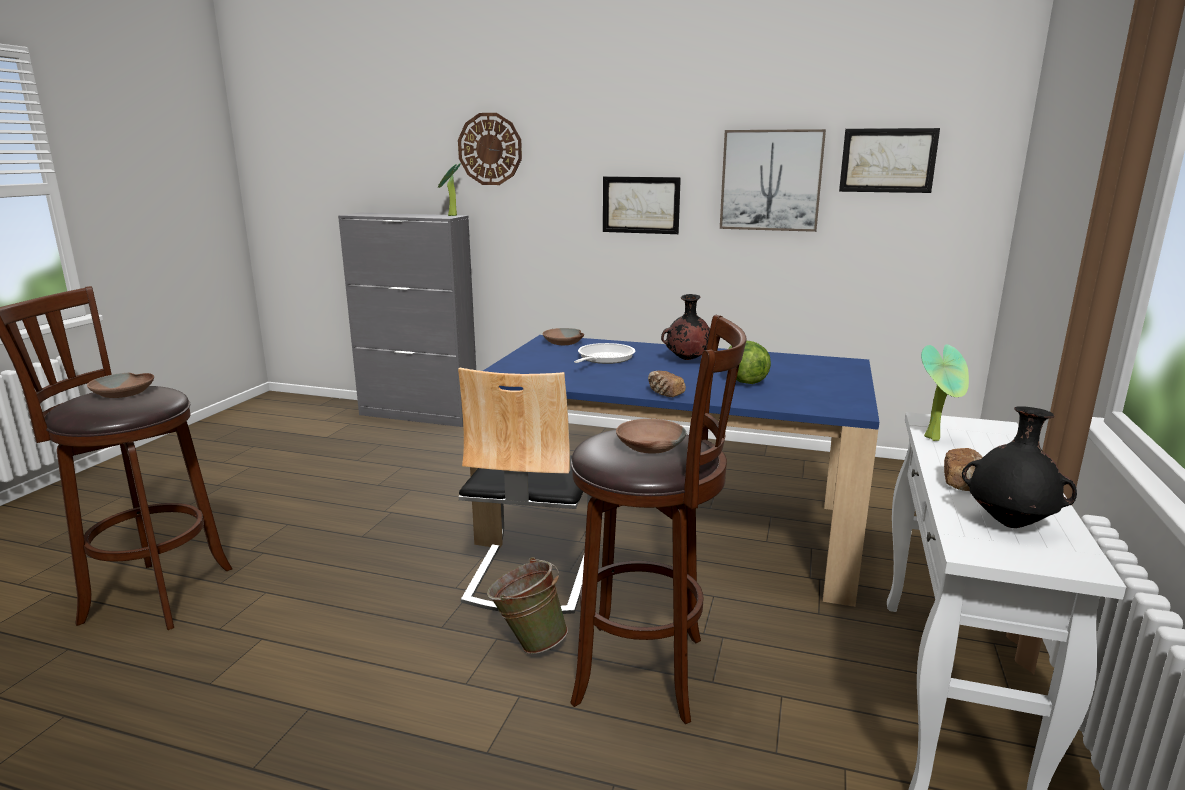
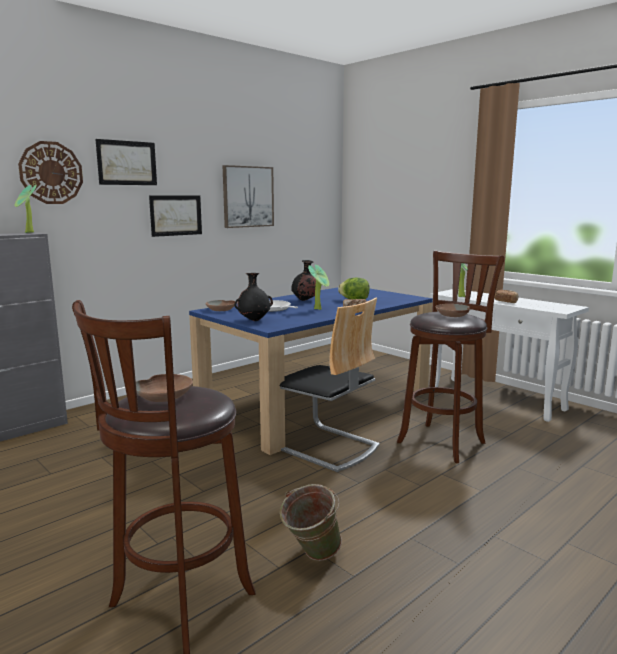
camera: 60 degrees left, 5 degrees down
green bucket [487,557,568,654] -> green bucket moved to [280,484,342,561]
picture [839,128,940,193] -> picture moved to [95,139,157,185]
black vase [962,406,1077,528] -> black vase moved to [234,273,273,321]
none -> potted plant [308,264,329,310]

